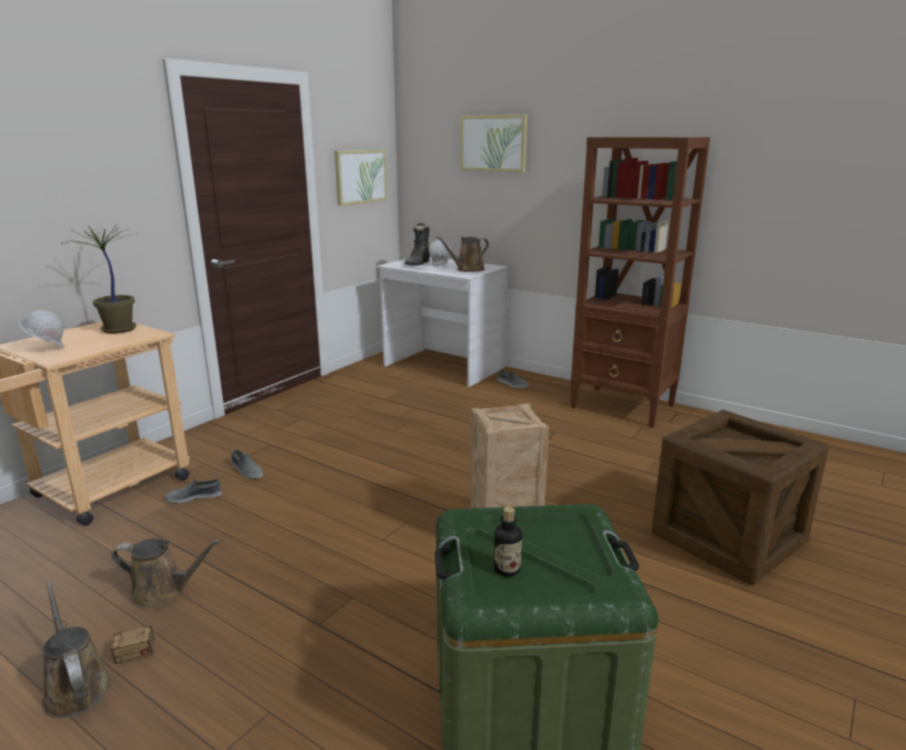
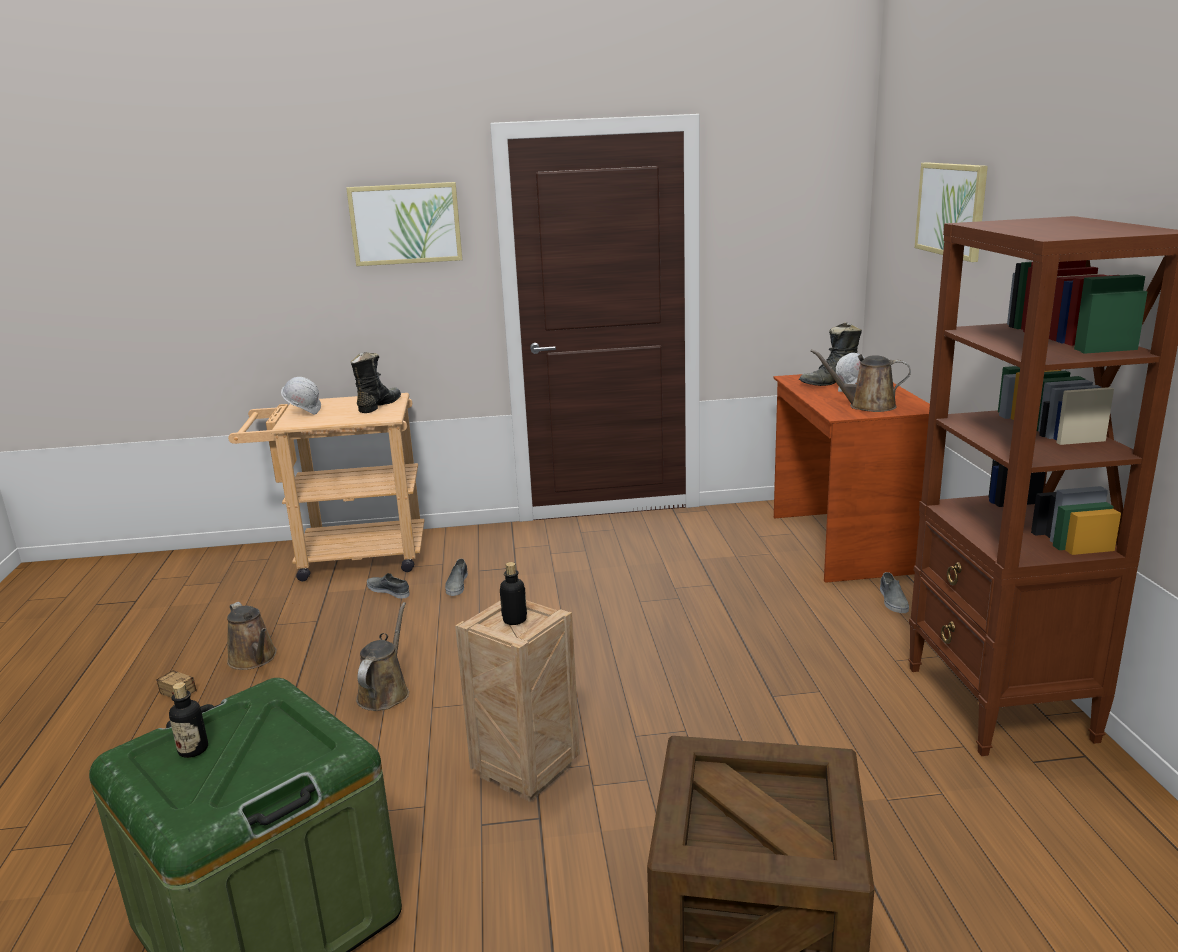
camera: 50 degrees right, 0 degrees up
brown watering can [42,582,112,718] -> brown watering can moved to [356,602,409,711]
potted plant [64,224,138,334] -> black boot [351,352,401,413]
picture [334,150,387,206] -> picture moved to [346,182,462,266]
white desk [377,257,508,387] -> brown desk [773,374,930,583]
none -> bottle [500,562,527,625]

